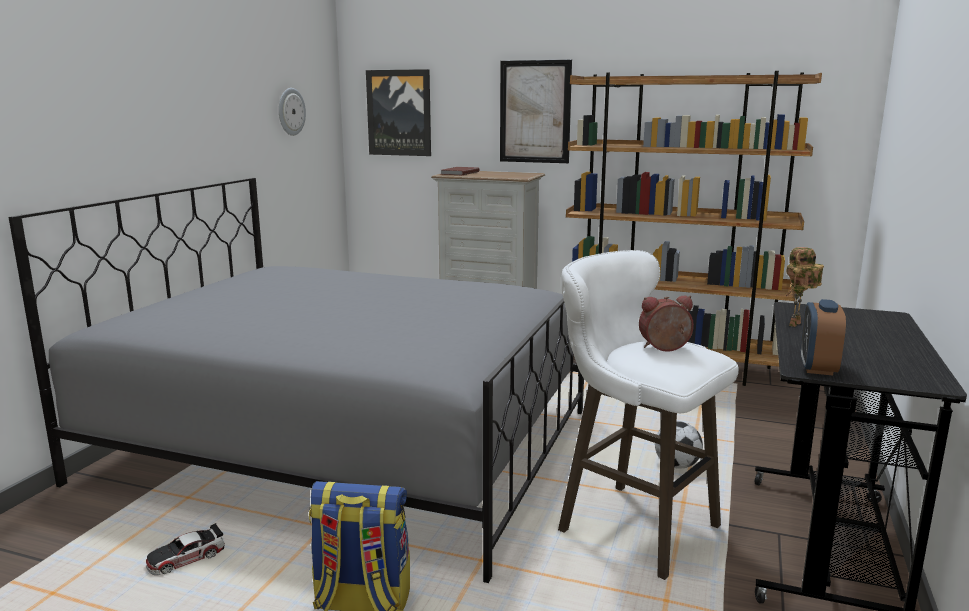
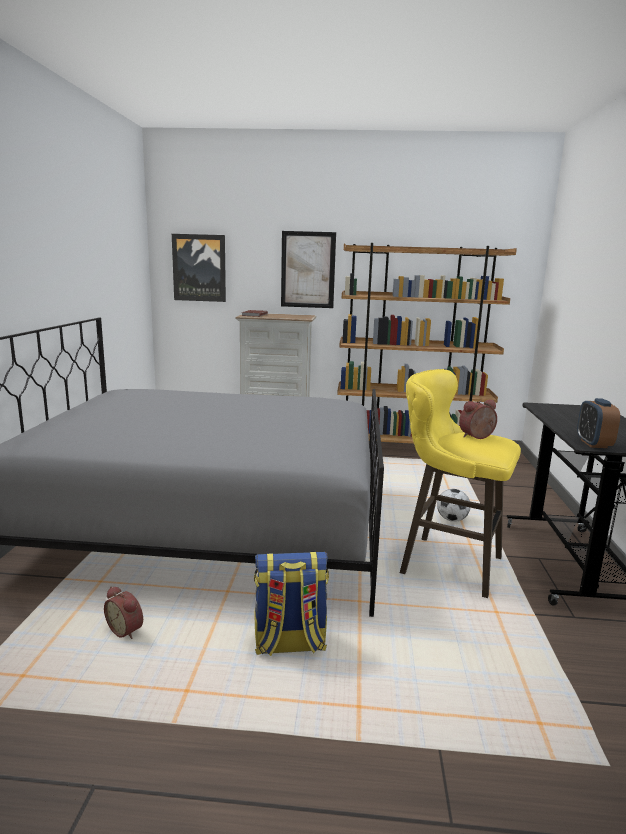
camera: 15 degrees left, 0 degrees up
toy car [146,523,225,575] -> alarm clock [104,586,143,639]
wall clock [279,88,306,136] -> none
white stool [558,250,739,580] -> yellow stool [400,369,521,598]
toy robot [786,247,824,327] -> none

